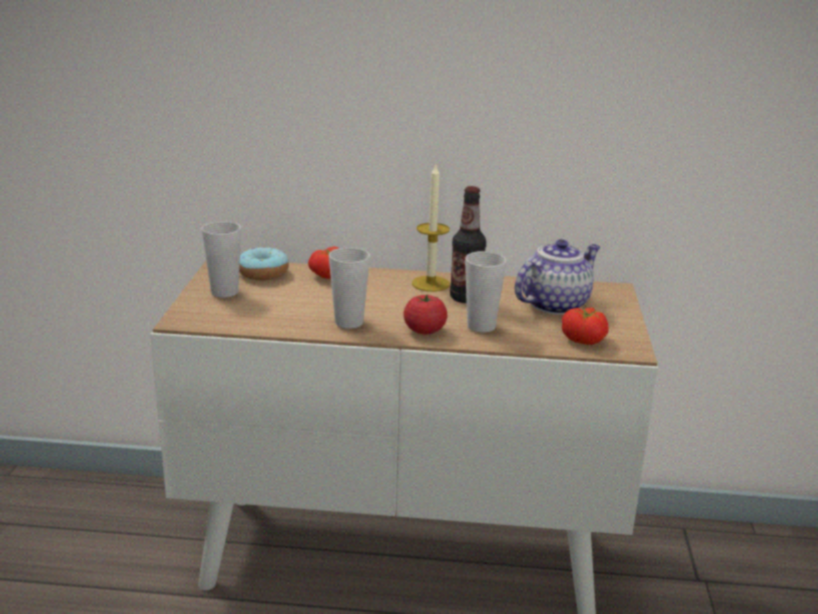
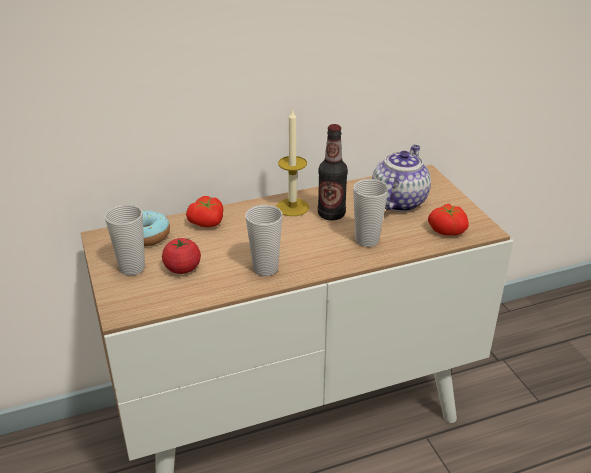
camera: 25 degrees left, 10 degrees up
tomato [403,294,447,334] -> tomato moved to [162,238,201,274]

